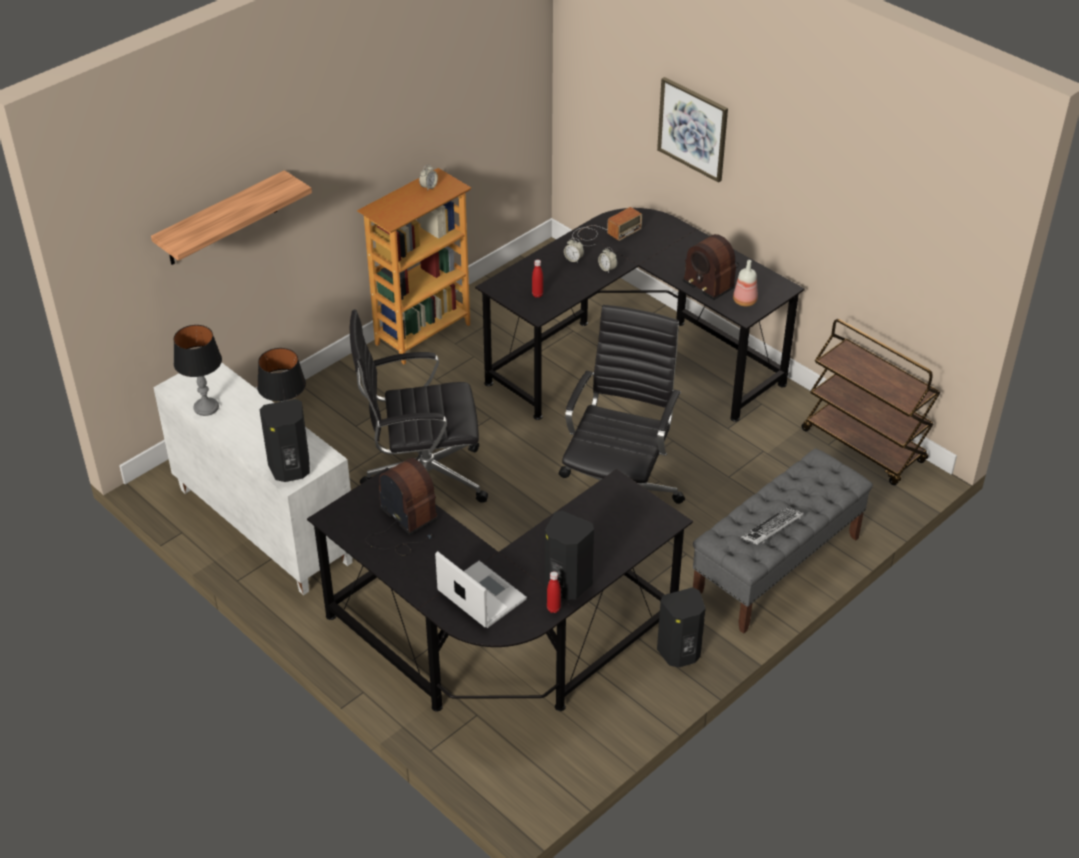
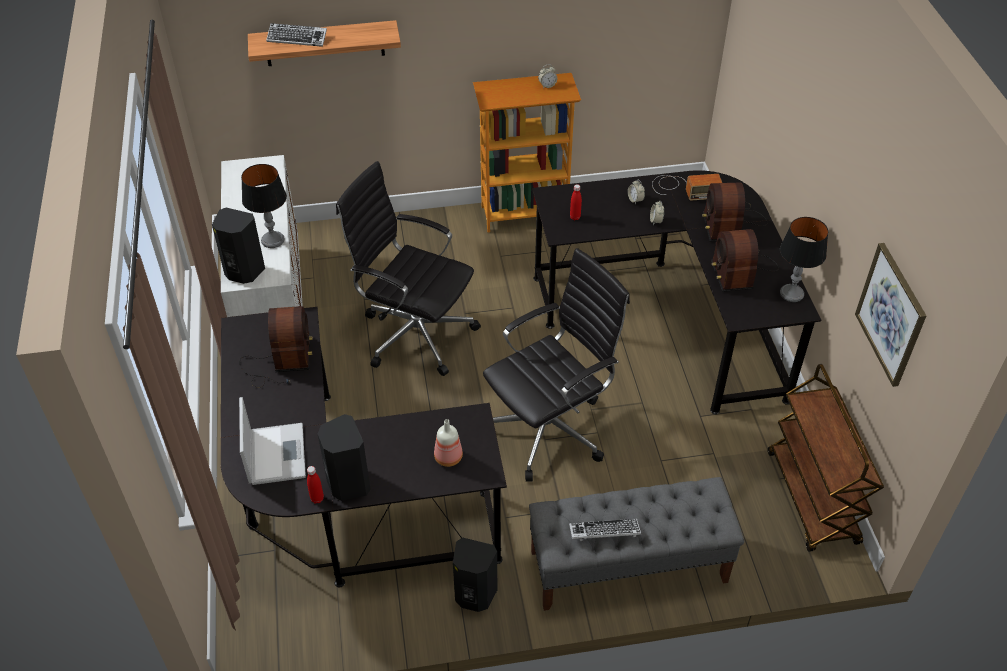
camera: 35 degrees right, 5 degrees up
table lamp [174,325,222,416] -> table lamp moved to [780,217,828,302]
picture [657,77,728,183] -> picture moved to [855,243,926,387]
bottle [733,260,758,307] -> bottle moved to [434,419,463,467]
none -> keyboard [266,23,327,47]
none -> radio [702,183,767,241]

